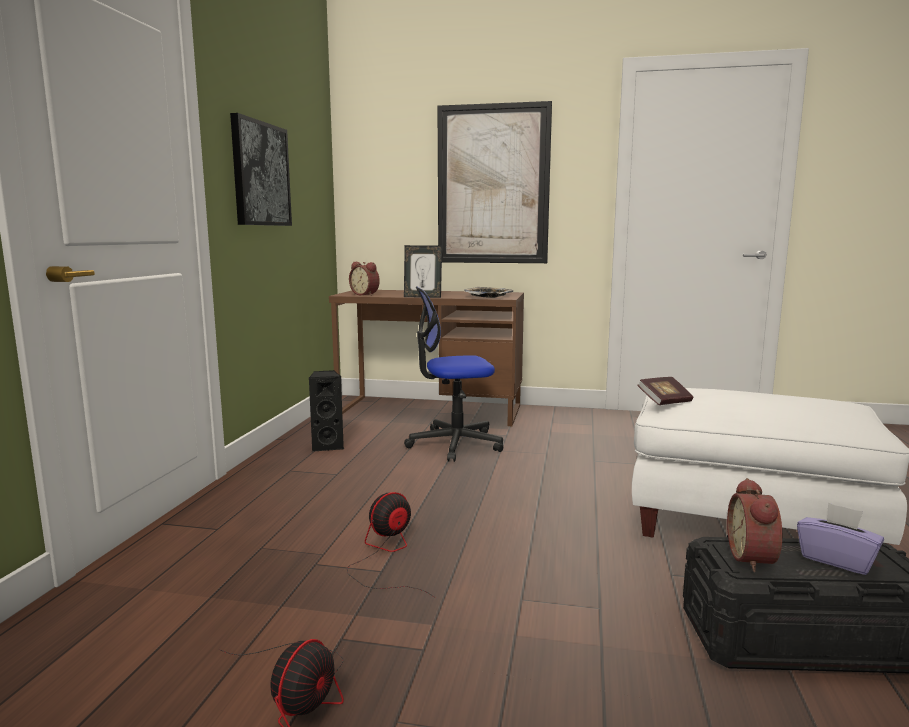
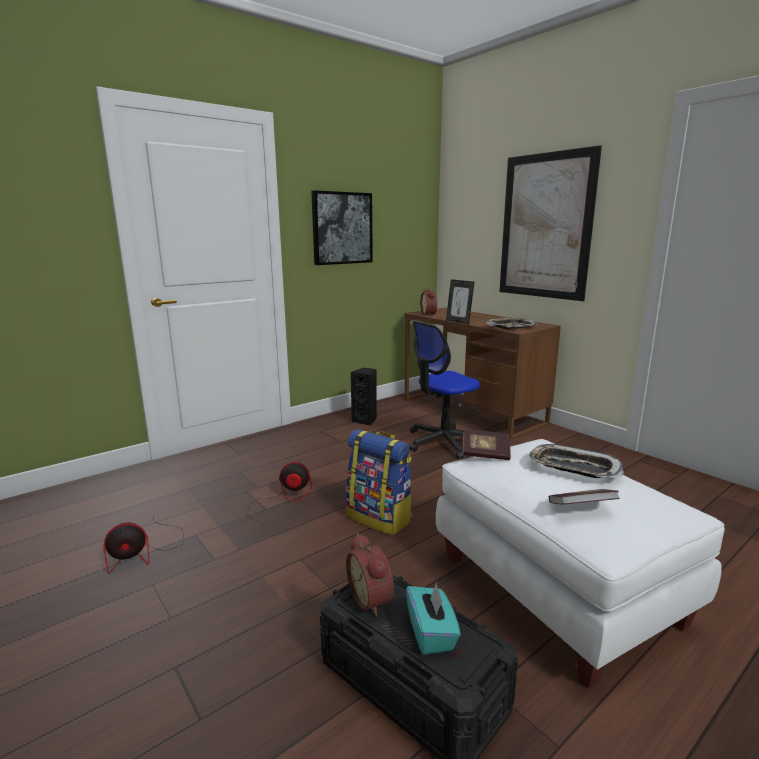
camera: 40 degrees right, 5 degrees up
office chair [404,286,503,462] -> office chair turned 60 degrees counterclockwise [409,321,480,459]
alarm clock [727,478,782,572] -> alarm clock turned 75 degrees counterclockwise [346,533,394,616]
purple tissue box [797,503,884,575] -> turquoise tissue box [406,583,461,655]
none -> backpack [346,429,412,535]
none -> tray [529,444,624,478]
none -> book [549,489,620,505]

